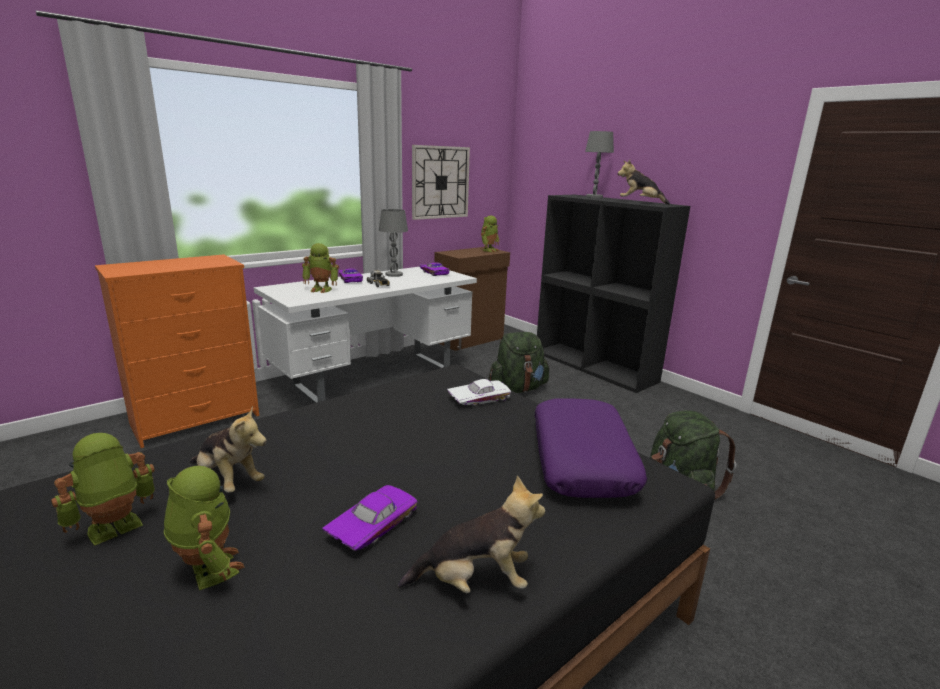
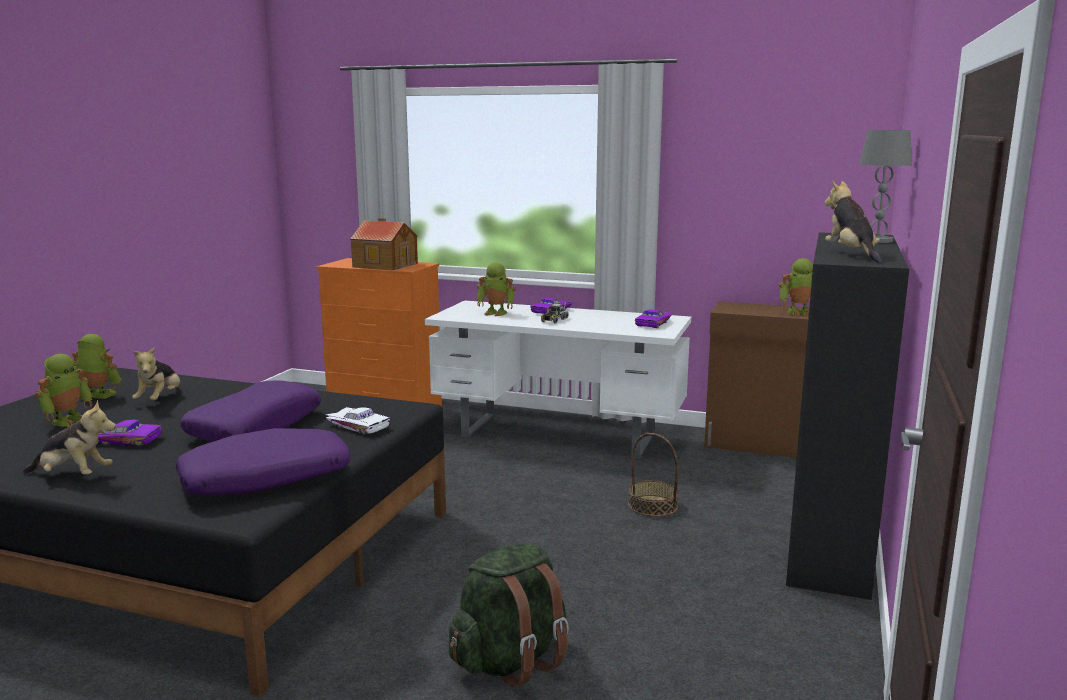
camera: 60 degrees right, 5 degrees down
toy robot [302,243,339,293] -> toy robot turned 45 degrees counterclockwise [477,262,516,317]
grey table lamp [379,209,408,277] -> none
plush toy [398,475,545,593] -> plush toy turned 45 degrees counterclockwise [23,400,116,475]
wall clock [412,145,470,220] -> none
green backpack [489,332,549,393] -> basket [628,433,679,517]
none -> purple pillow [180,380,321,442]
none -> toy house [350,218,418,270]

